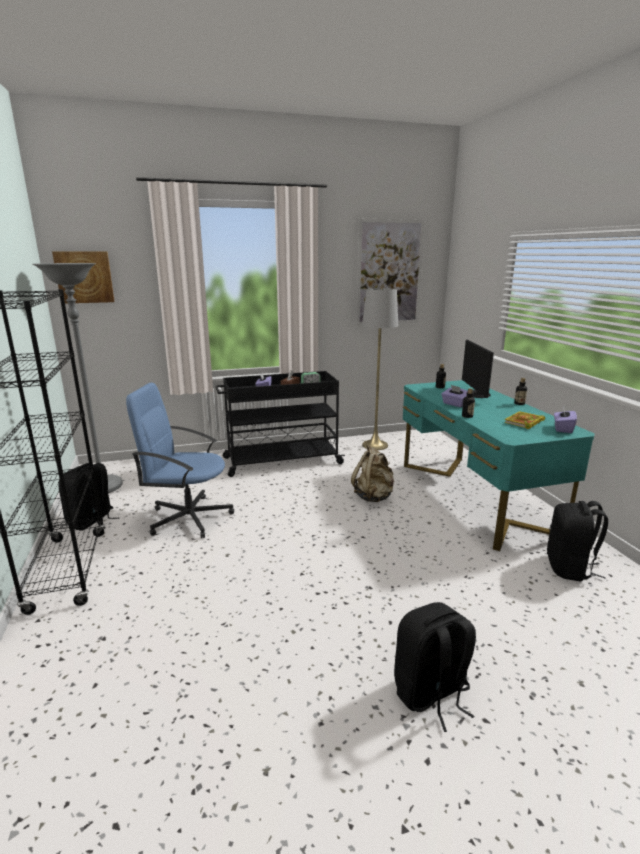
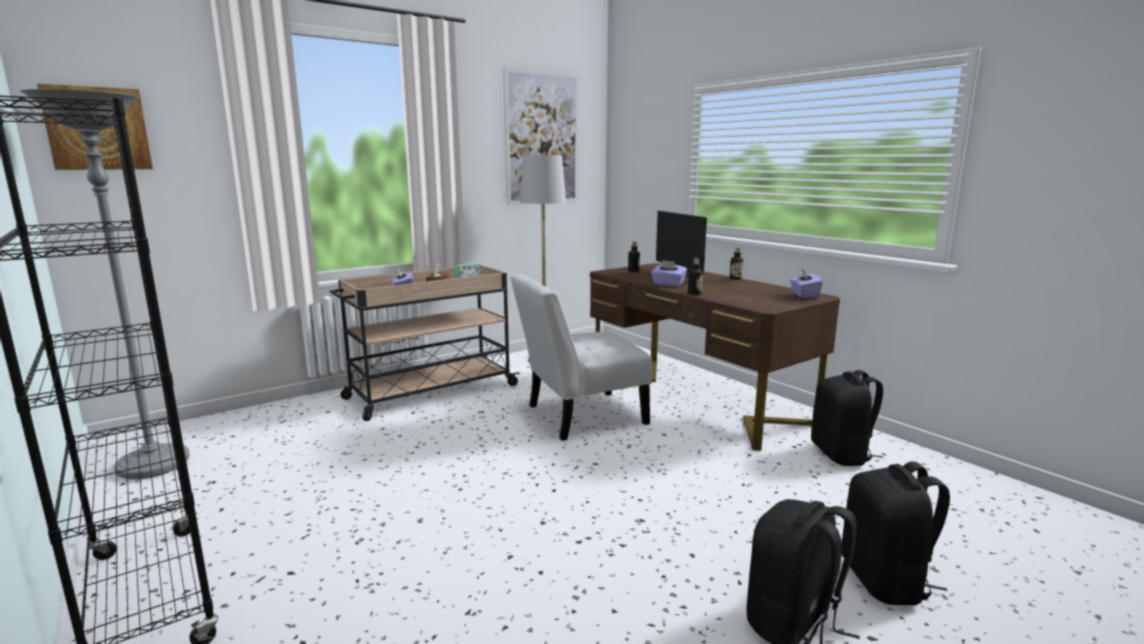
camera: 20 degrees left, 5 degrees down
black backpack [58,463,120,531] -> black backpack moved to [841,461,950,605]
blue office chair [126,383,234,538] -> none
black cart [216,371,345,477] -> beige cart [330,265,520,421]
beige backpack [351,445,394,502] -> white chair [510,274,652,441]
turquoise desk [403,380,595,551] -> brown desk [590,263,840,451]
book [504,411,545,429] -> none

